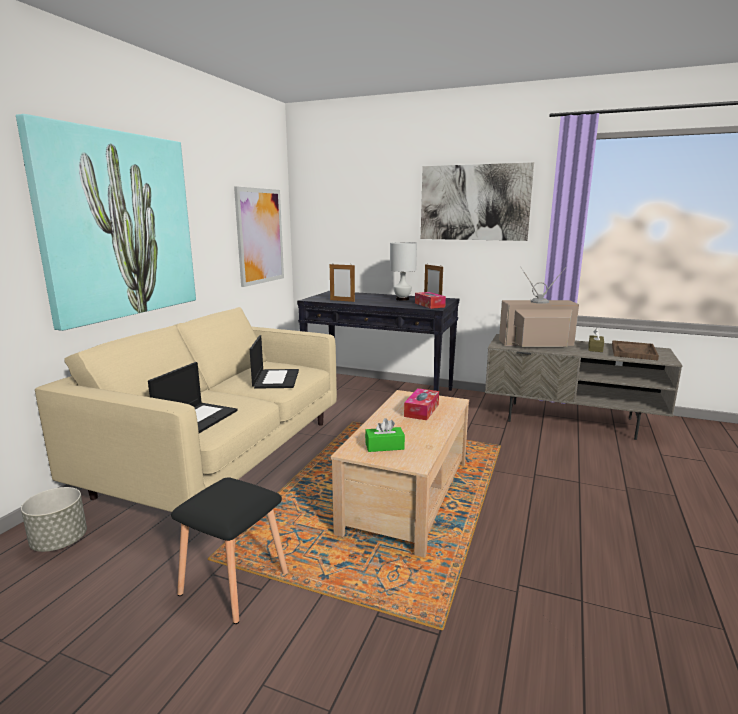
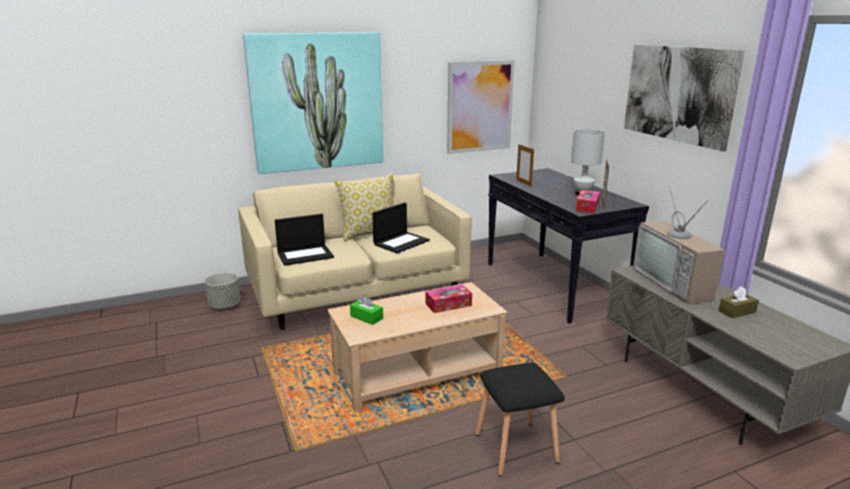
camera: 45 degrees right, 5 degrees up
black stool [171,477,288,624] -> black stool moved to [475,363,565,477]
television [499,268,579,347] -> television turned 150 degrees counterclockwise [633,184,724,304]
brown tray [612,340,659,360] -> none
none -> pillow [334,173,394,241]

